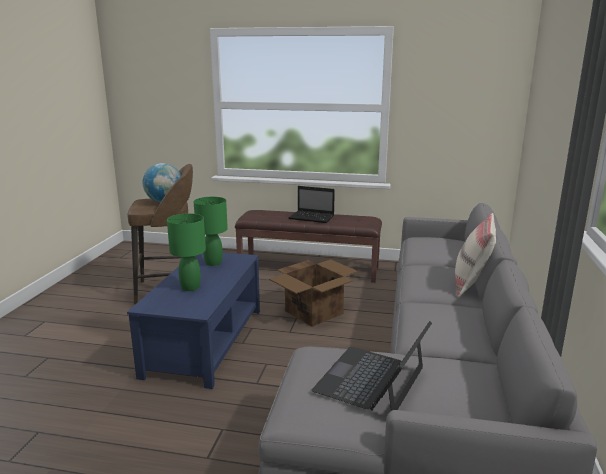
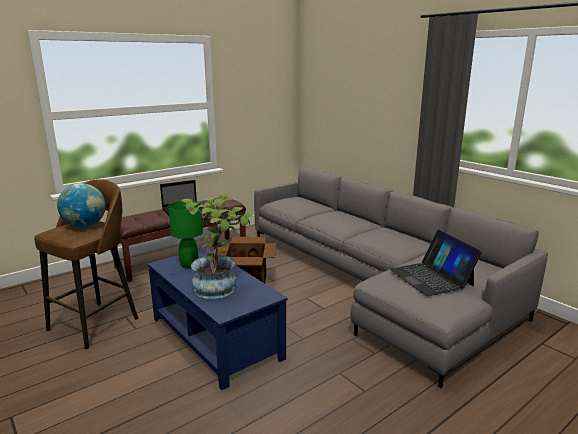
camera: 50 degrees left, 0 degrees up
green table lamp [167,213,206,291] -> potted plant [182,193,255,299]
beige pillow [455,213,496,298] -> none

